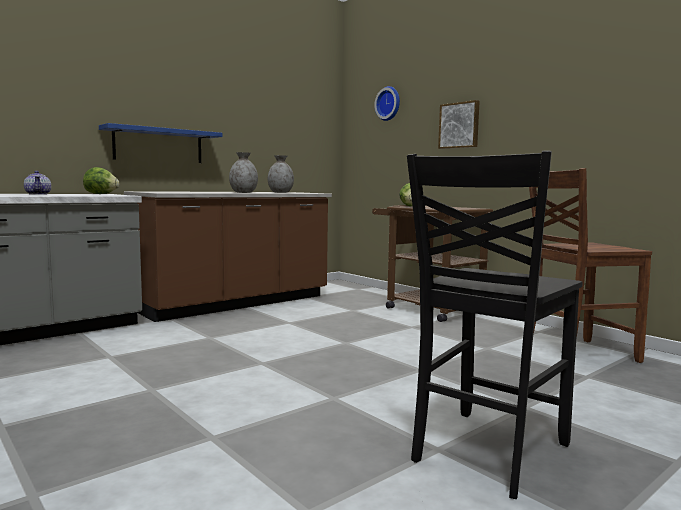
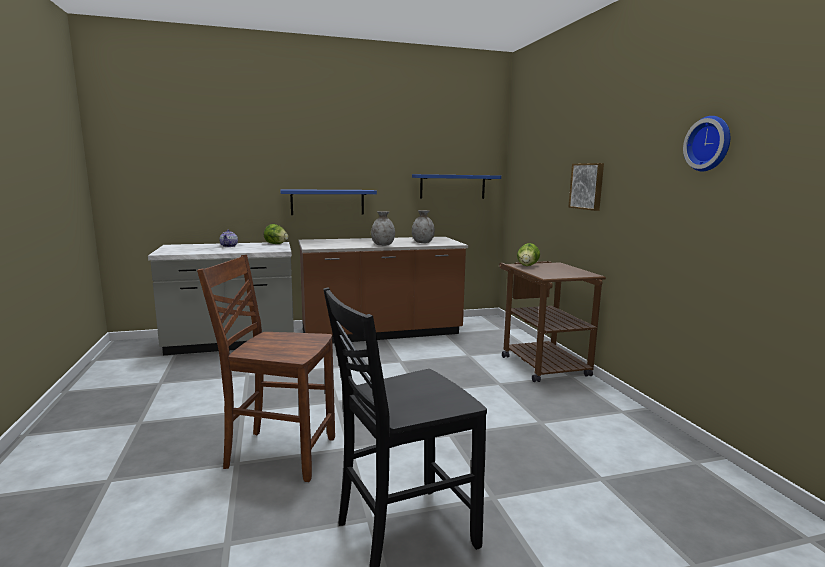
camera: 25 degrees right, 5 degrees up
wall clock [374,86,400,121] -> wall clock moved to [683,116,730,171]
brown chair [529,168,652,363] -> brown chair moved to [197,255,335,482]
none -> blue shelf [412,174,501,199]

